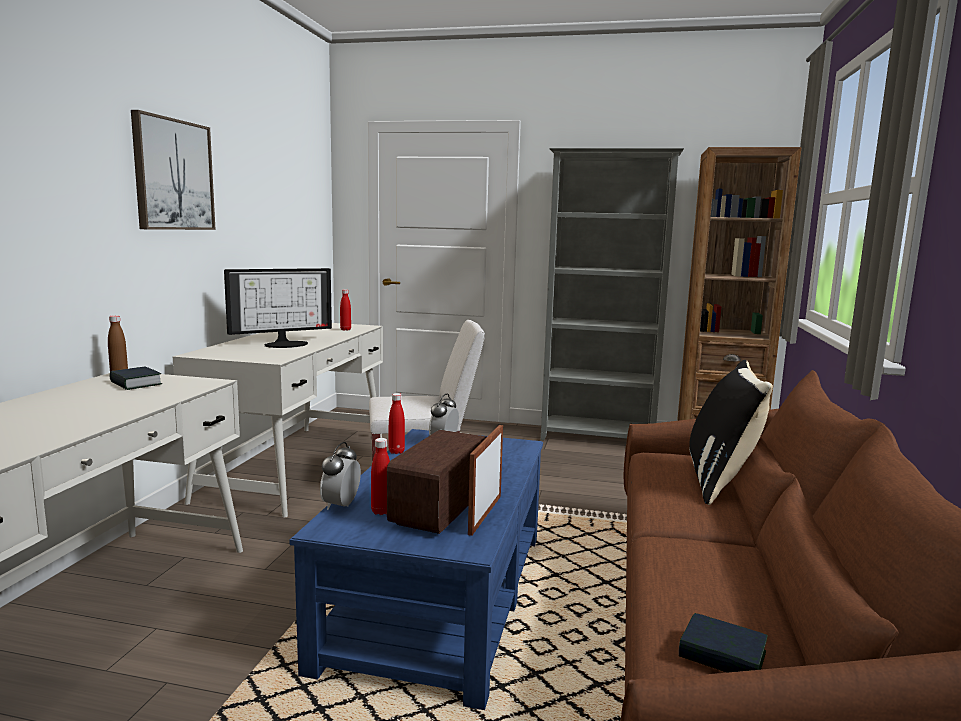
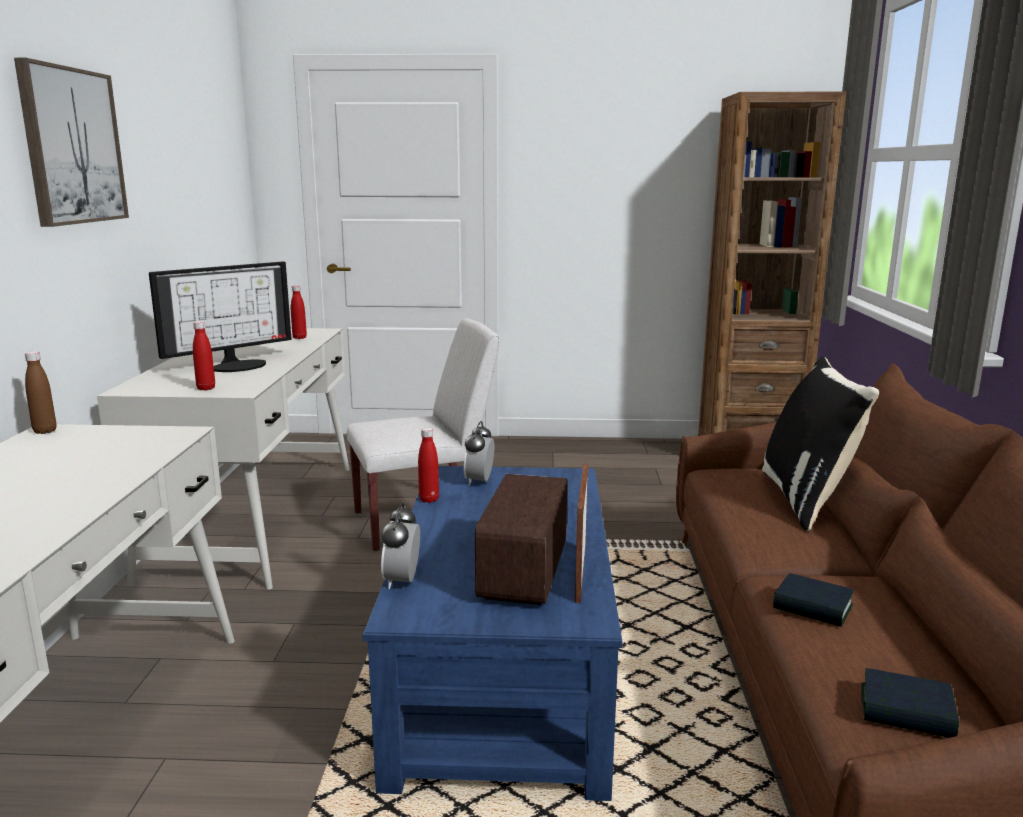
camera: 10 degrees left, 5 degrees up
book [109,367,162,390] -> book moved to [773,573,855,627]
red bottle [371,438,390,515] -> red bottle moved to [193,321,215,390]
grey bookcase [541,148,684,441] -> none

